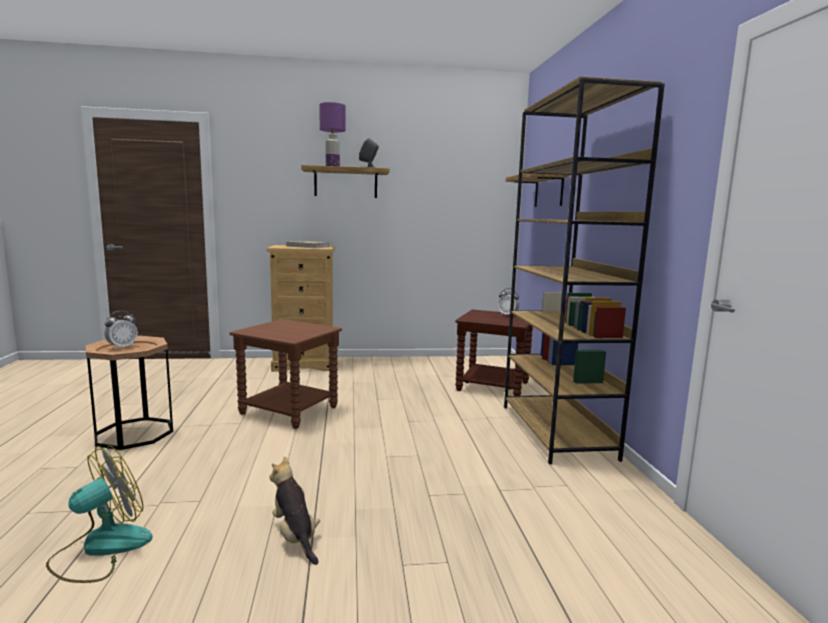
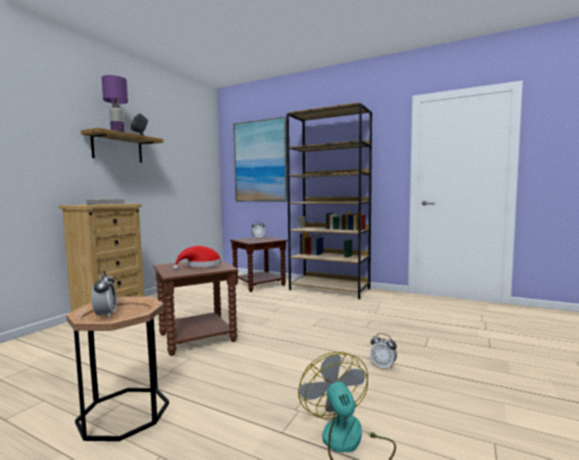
camera: 55 degrees left, 5 degrees down
plush toy [269,456,320,565] -> alarm clock [370,333,397,370]
shelf [505,173,569,207] -> picture [233,116,288,202]
none -> red hat [173,246,221,270]

